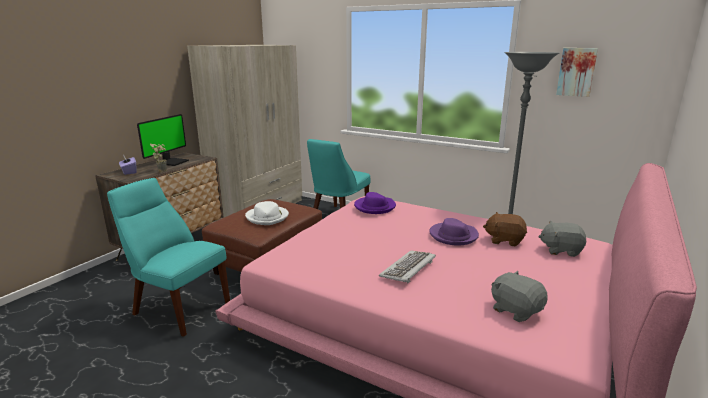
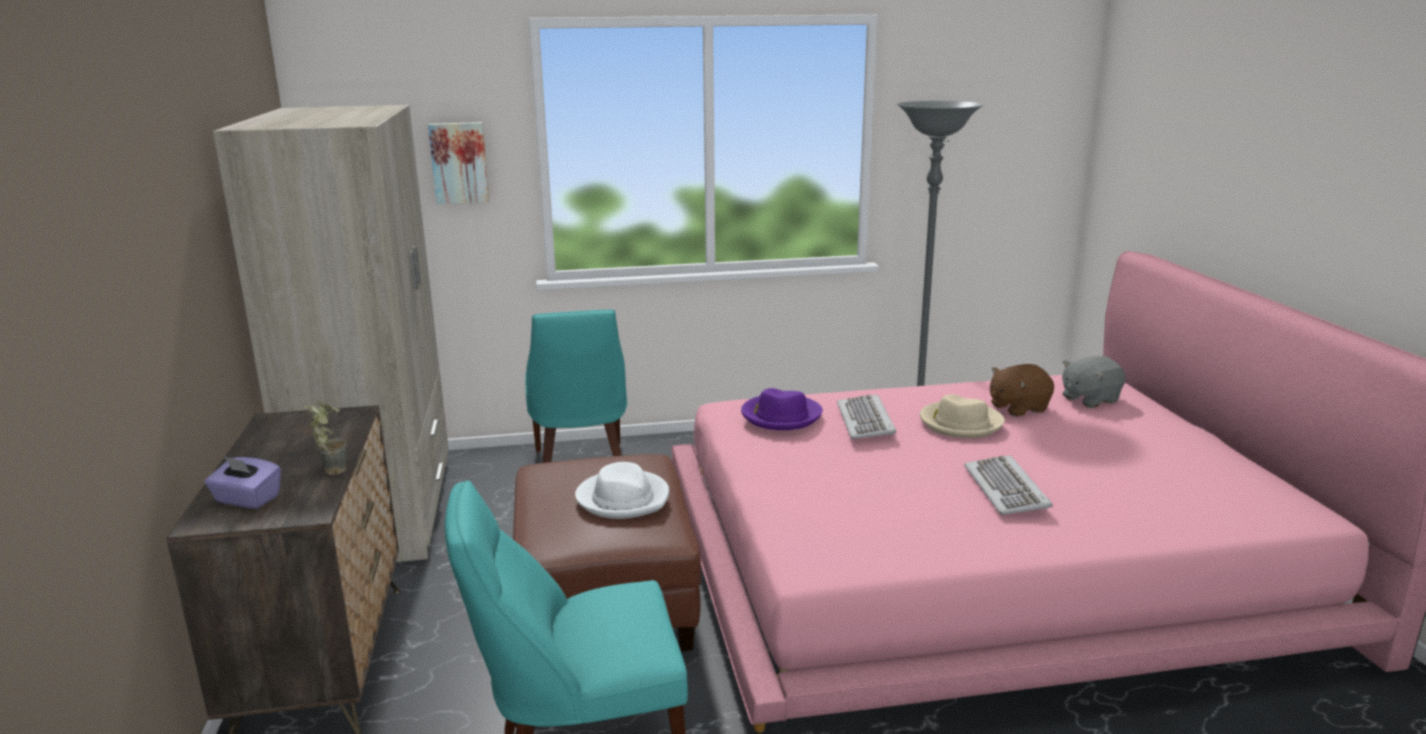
camera: 40 degrees left, 0 degrees up
monitor [137,114,189,166] -> none
purple hat [429,218,479,245] -> beige hat [920,394,1005,438]
grey plush toy [491,271,548,322] -> none
picture [556,48,598,97] -> picture moved to [428,122,490,204]
none -> keyboard [837,394,896,439]

